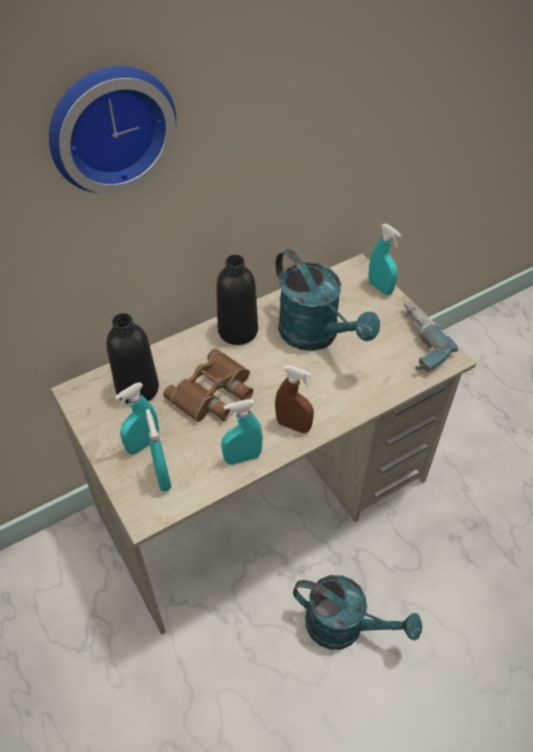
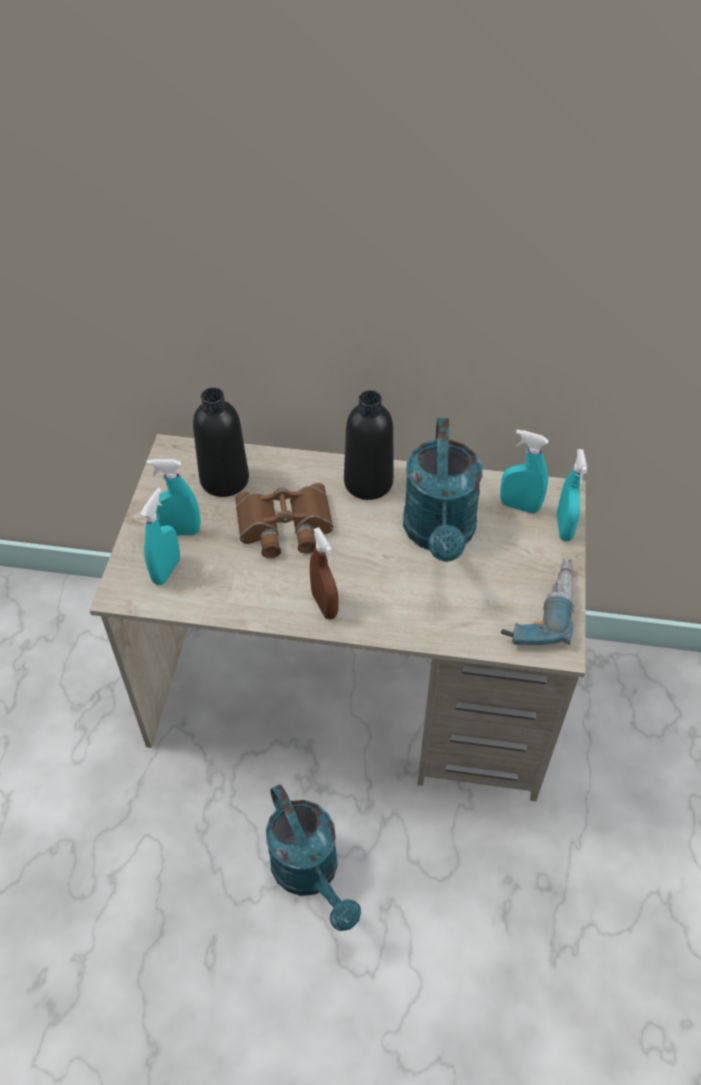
camera: 40 degrees right, 0 degrees up
wall clock [49,66,176,194] -> none
turquoise spray bottle [221,399,263,465] -> turquoise spray bottle moved to [500,430,549,514]

